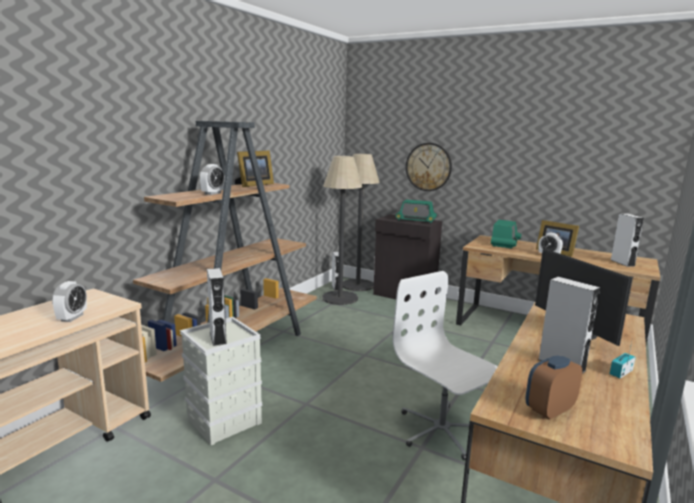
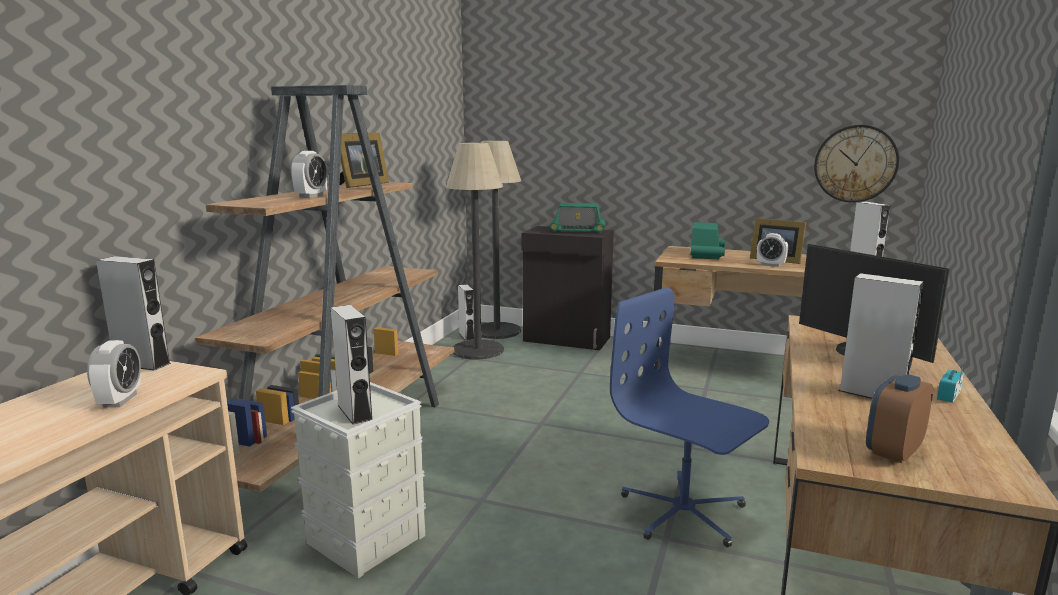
camera: 10 degrees left, 0 degrees up
white office chair [393,271,498,460] -> blue office chair [610,287,769,547]
wall clock [406,143,452,191] -> wall clock moved to [814,125,899,203]
none -> grey speaker [96,256,171,371]

